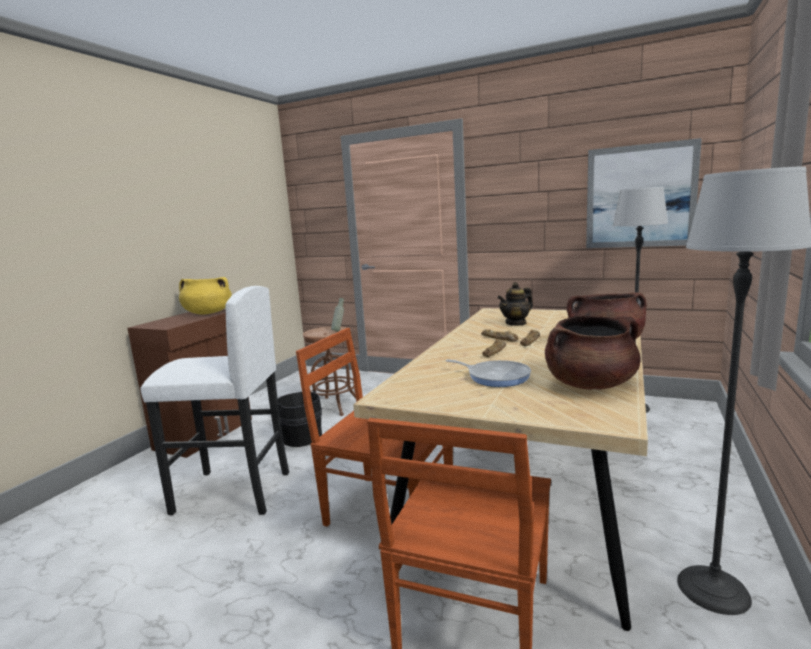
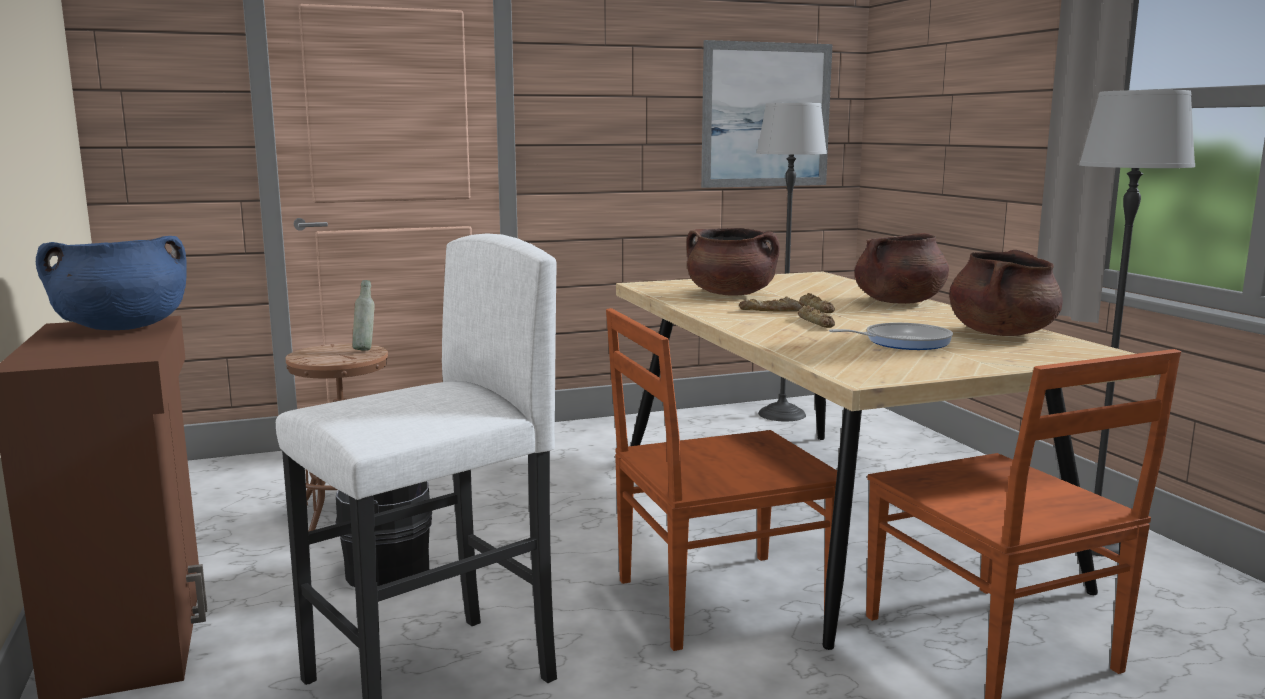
camera: 45 degrees left, 0 degrees up
yellow cooking pot [179,277,232,314] -> blue cooking pot [36,236,187,330]
teapot [497,282,533,326] -> brown cooking pot [687,228,779,295]

